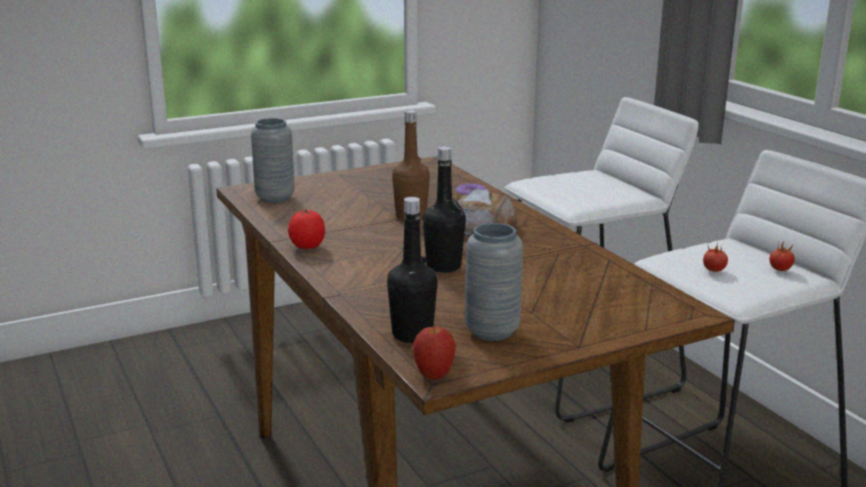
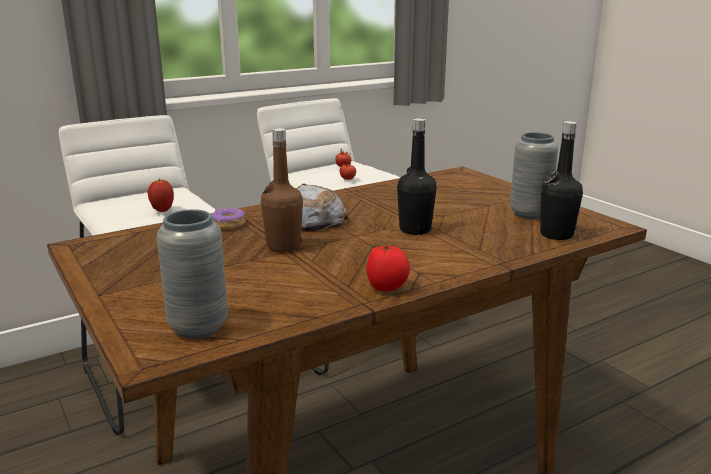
camera: 95 degrees left, 0 degrees up
apple [413,325,456,380] -> apple moved to [147,178,174,212]

